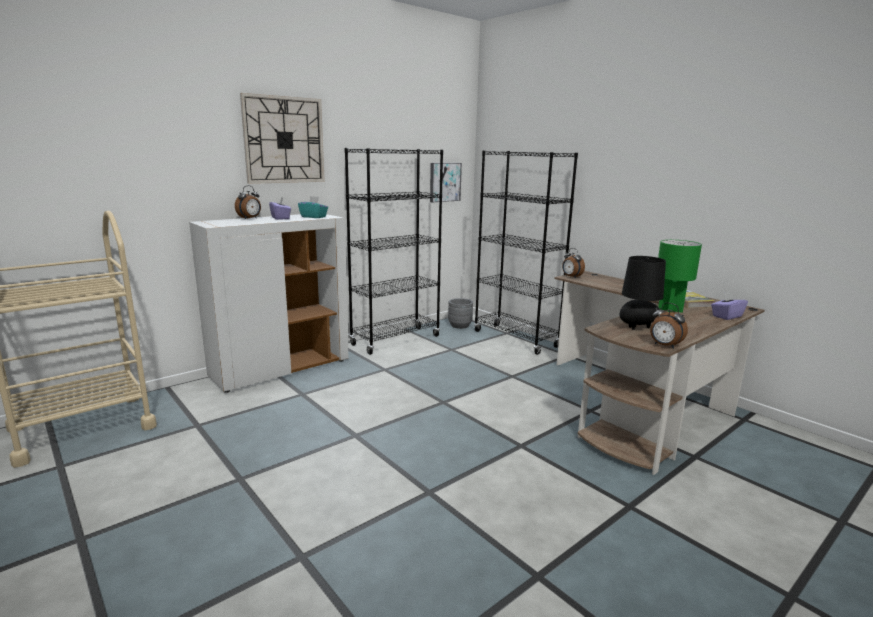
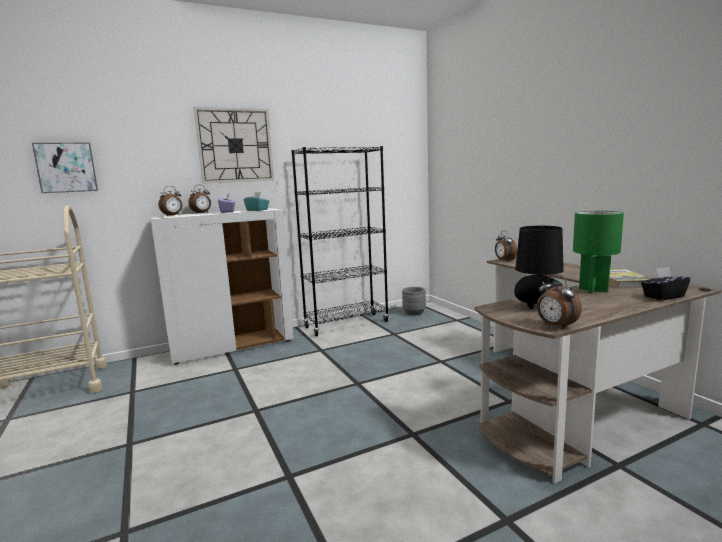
camera: 15 degrees right, 5 degrees down
picture [430,163,462,202] -> picture moved to [32,142,98,193]
black bookcase [474,151,578,355] -> none
purple tissue box [711,291,748,320] -> black tissue box [641,267,690,300]
none -> alarm clock [158,186,182,216]

